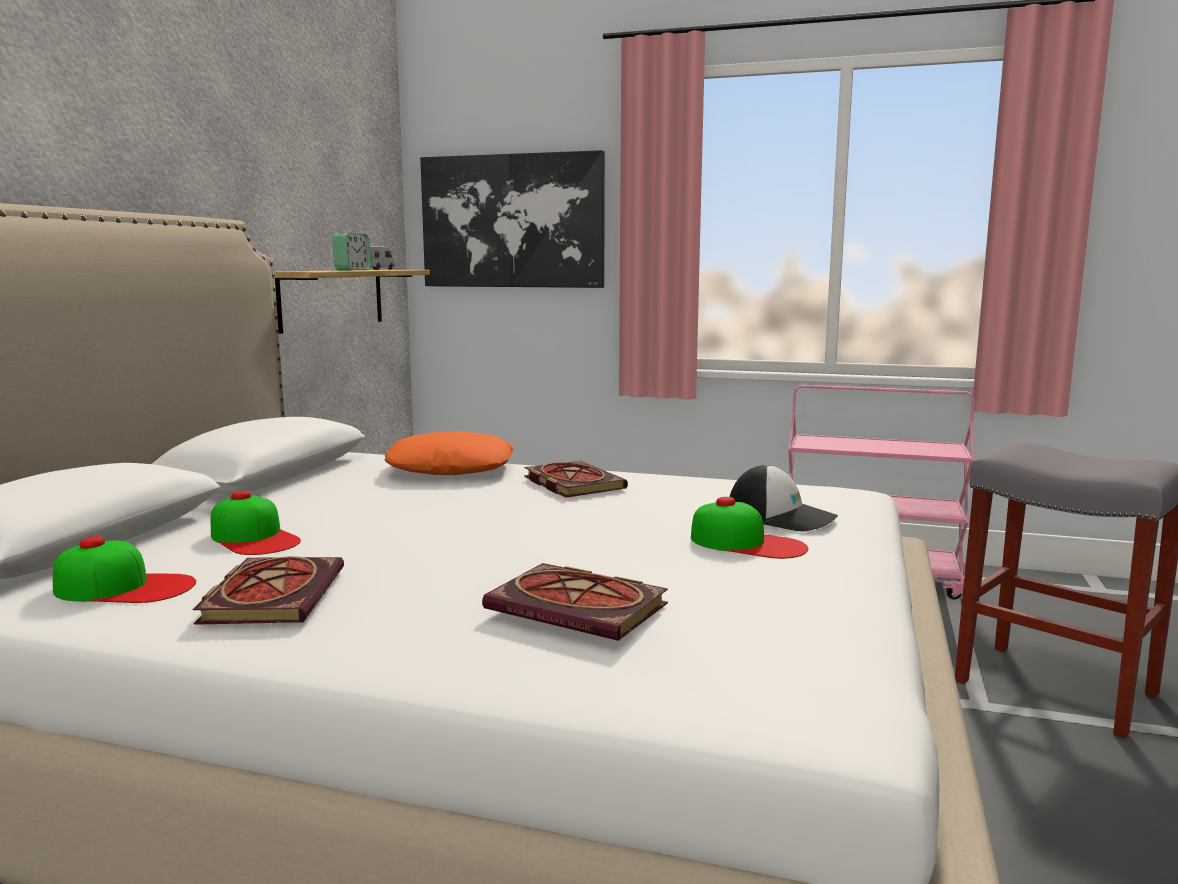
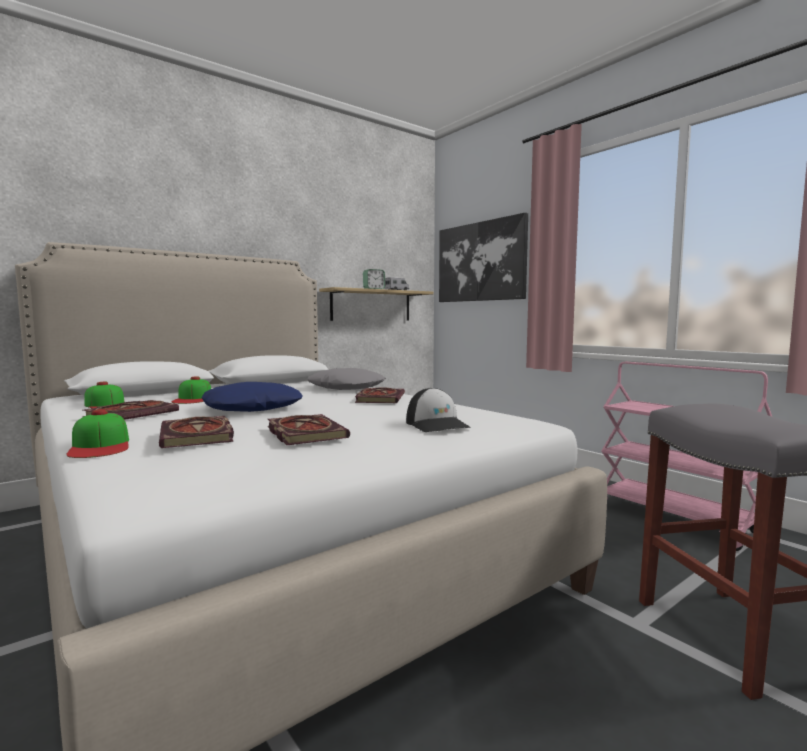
camera: 35 degrees right, 5 degrees down
orange pillow [385,431,513,475] -> grey pillow [307,368,386,390]
cap [691,497,808,559] -> cap moved to [66,409,129,458]
none -> blue pillow [202,382,303,412]
none -> book [268,414,350,445]

